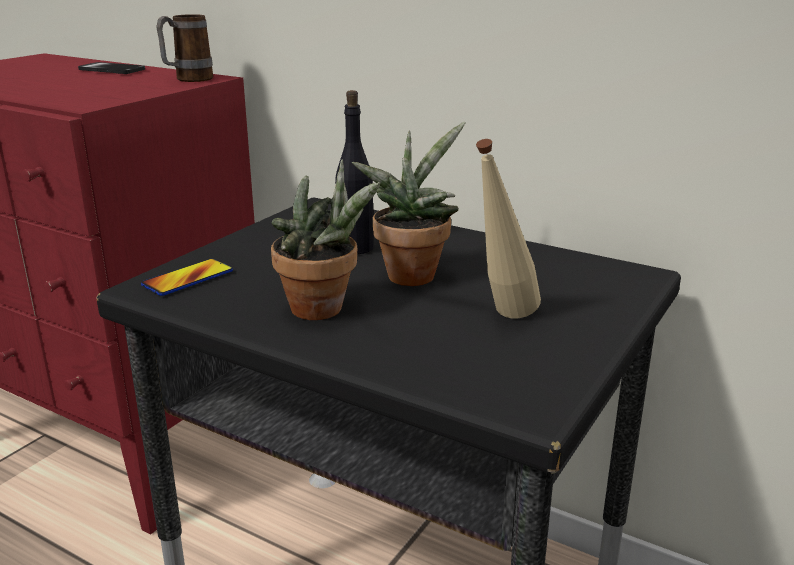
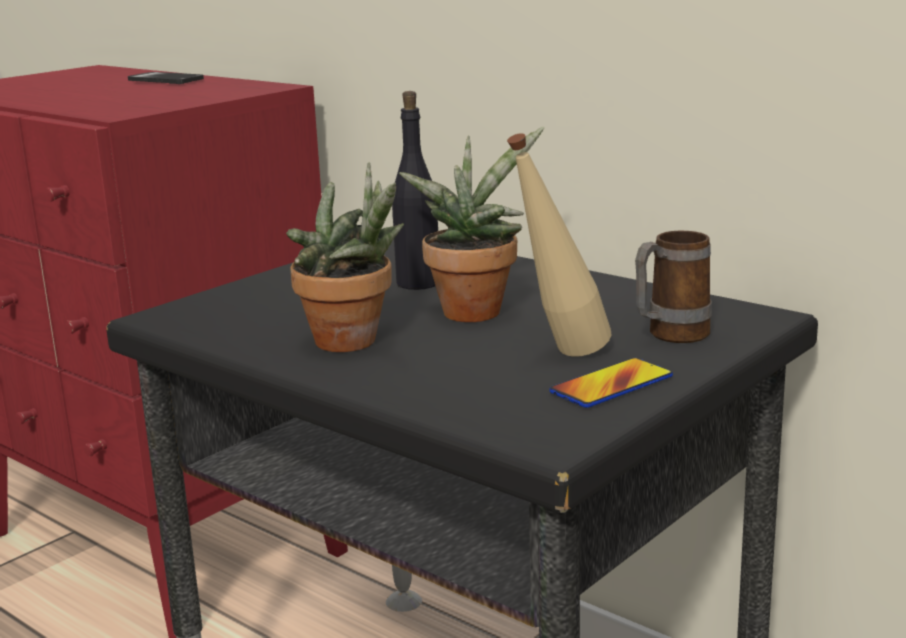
camera: 10 degrees right, 5 degrees down
phone [141,259,233,296] -> phone moved to [549,358,673,408]
mug [156,14,213,82] -> mug moved to [635,231,712,343]

